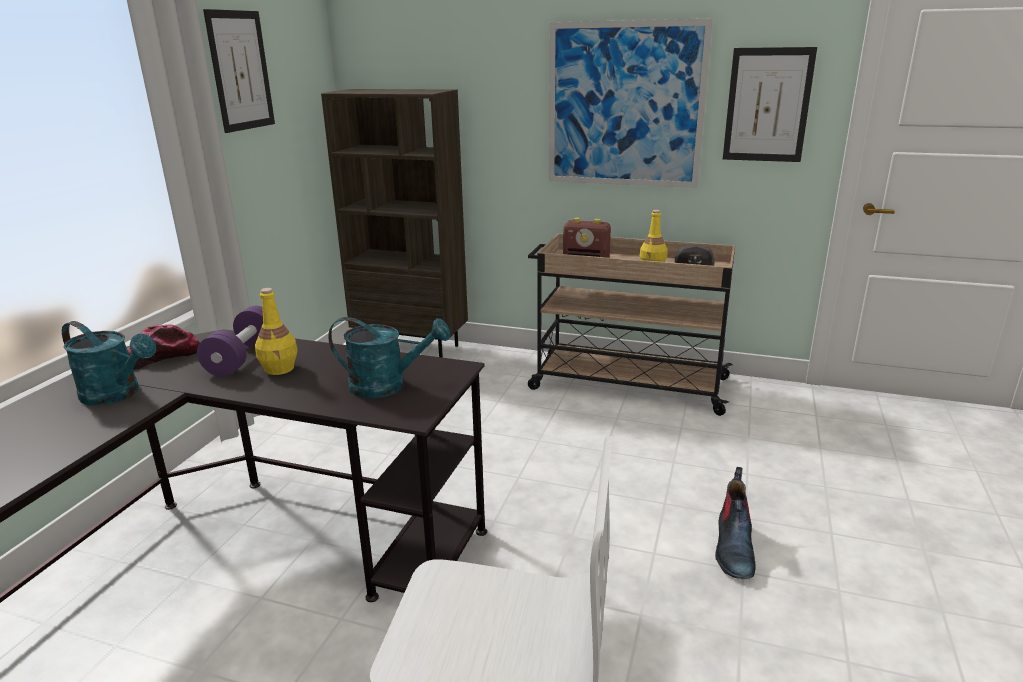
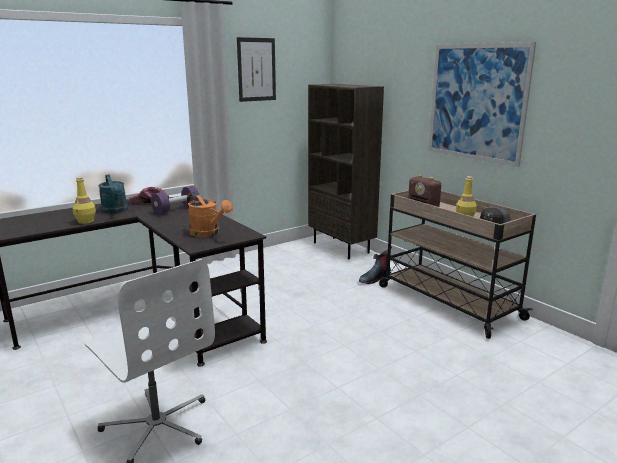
camera: 35 degrees right, 5 degrees down
yellow bottle [255,288,298,375] -> yellow bottle moved to [73,177,96,224]
turquoise watering can [328,317,450,398] -> orange watering can [187,192,233,237]
boot [715,467,756,579] -> boot moved to [359,246,392,284]
picture [723,47,817,162] -> none

